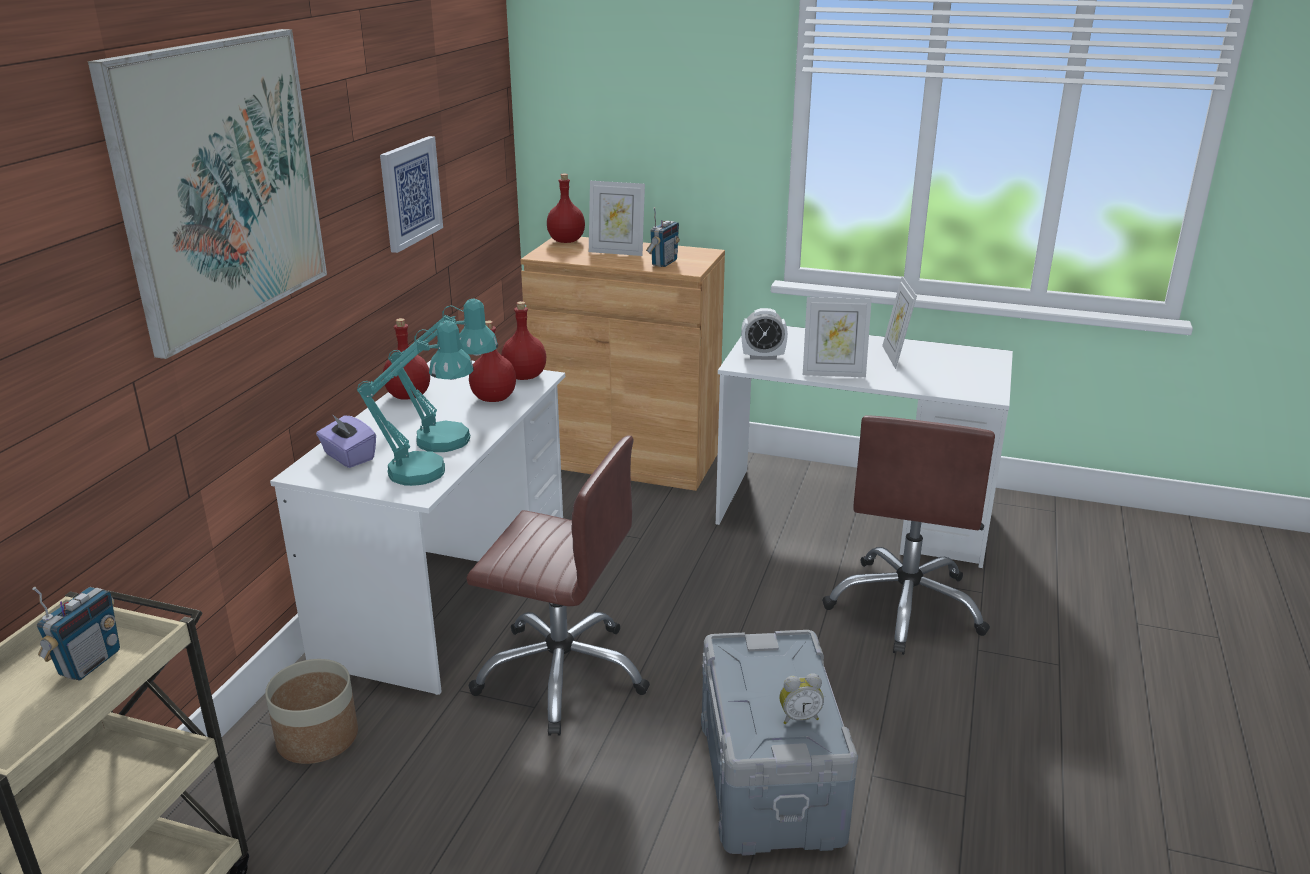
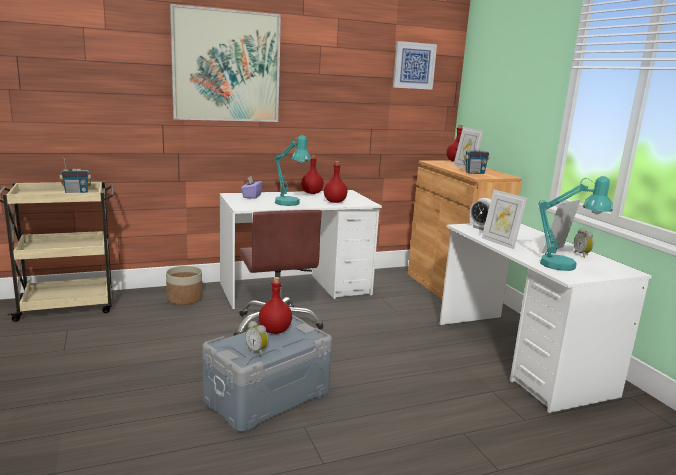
camera: 50 degrees right, 10 degrees down
turquoise table lamp [357,320,474,486] -> turquoise table lamp moved to [538,176,613,271]
picture [380,136,443,253] -> picture moved to [393,41,437,90]
red bottle [501,301,546,380] -> red bottle moved to [259,277,292,334]
brown office chair [822,415,995,655] -> none
none -> alarm clock [574,228,593,258]

